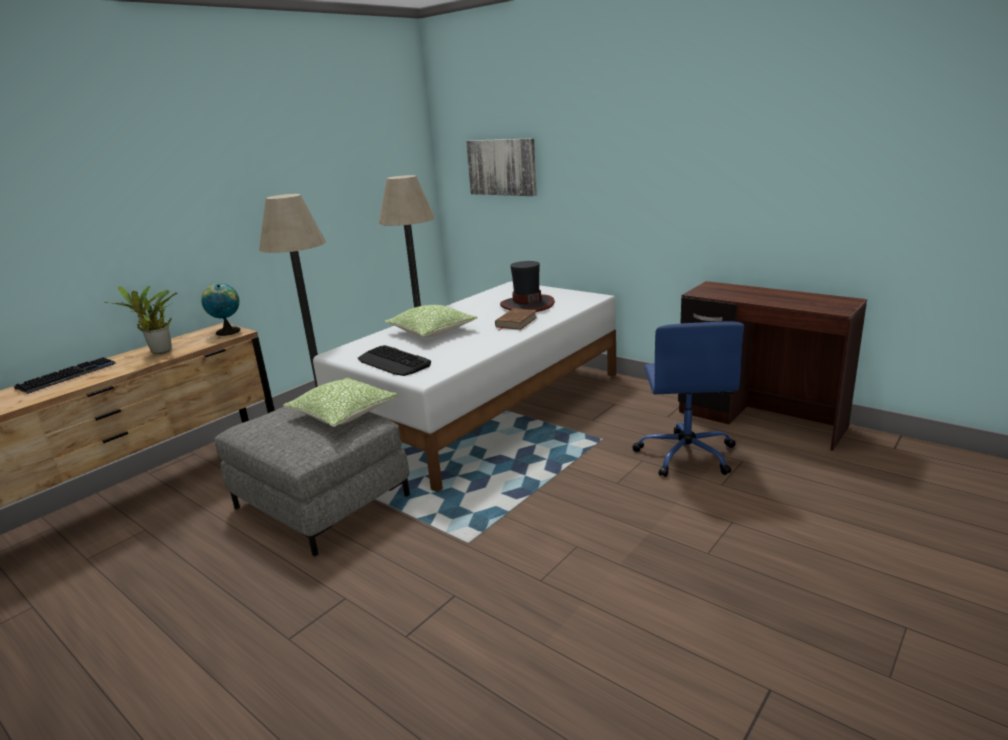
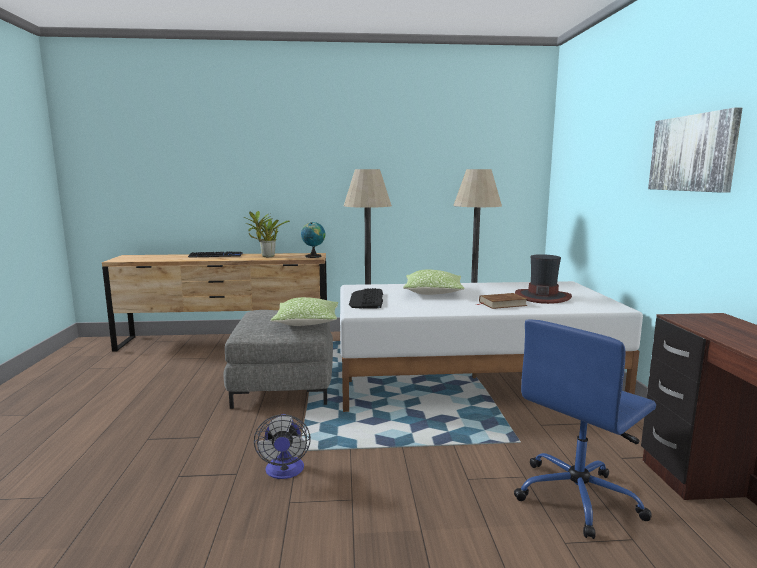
camera: 45 degrees right, 10 degrees down
picture [466,138,537,196] -> picture moved to [648,107,742,193]
none -> fan [254,414,311,479]

